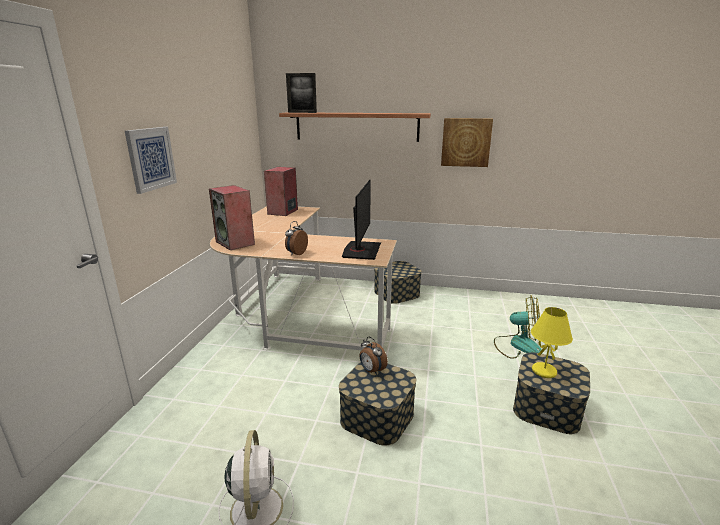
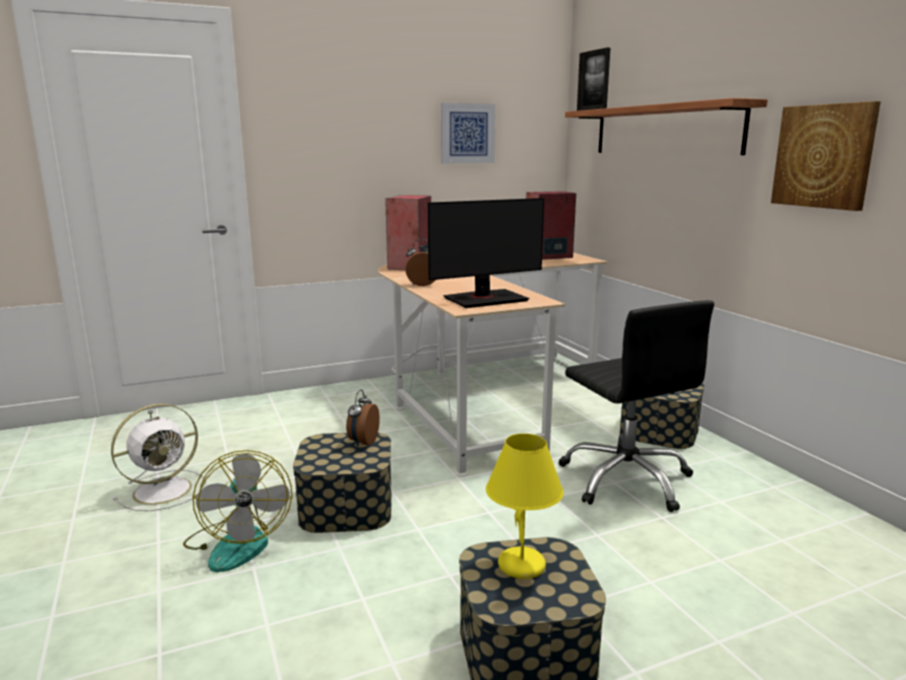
camera: 55 degrees right, 5 degrees down
picture [125,127,177,194] -> picture moved to [441,103,495,164]
fan [494,295,542,359] -> fan moved to [183,450,292,572]
none -> black office chair [558,300,714,512]

